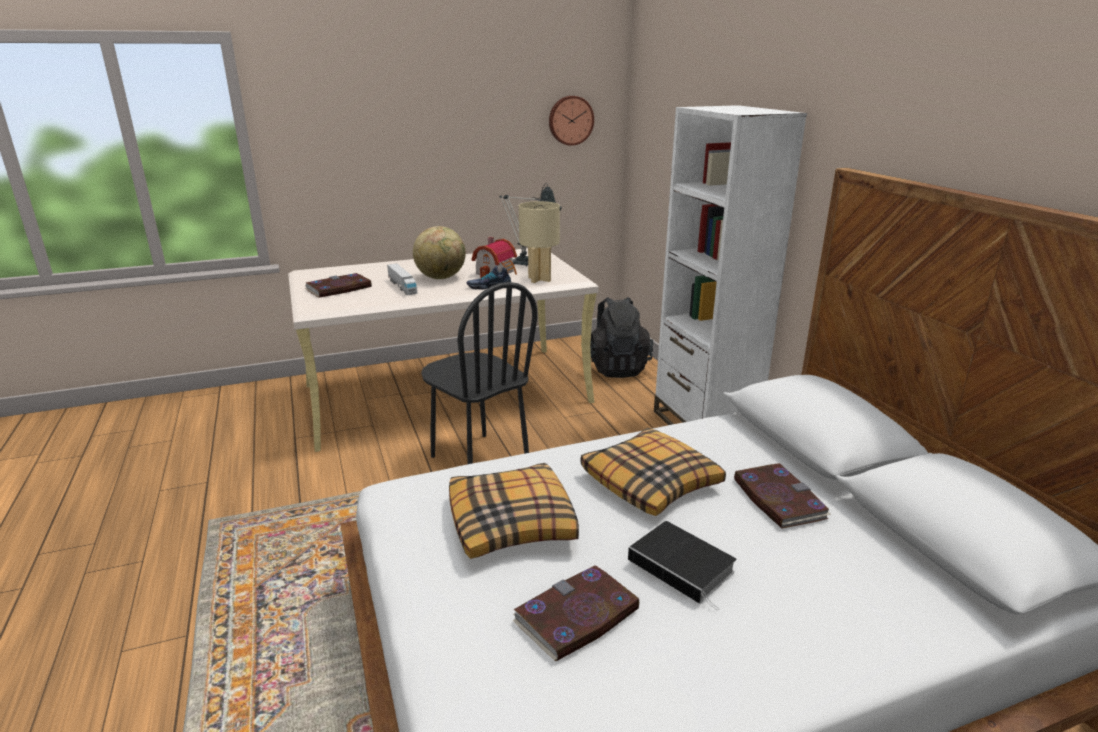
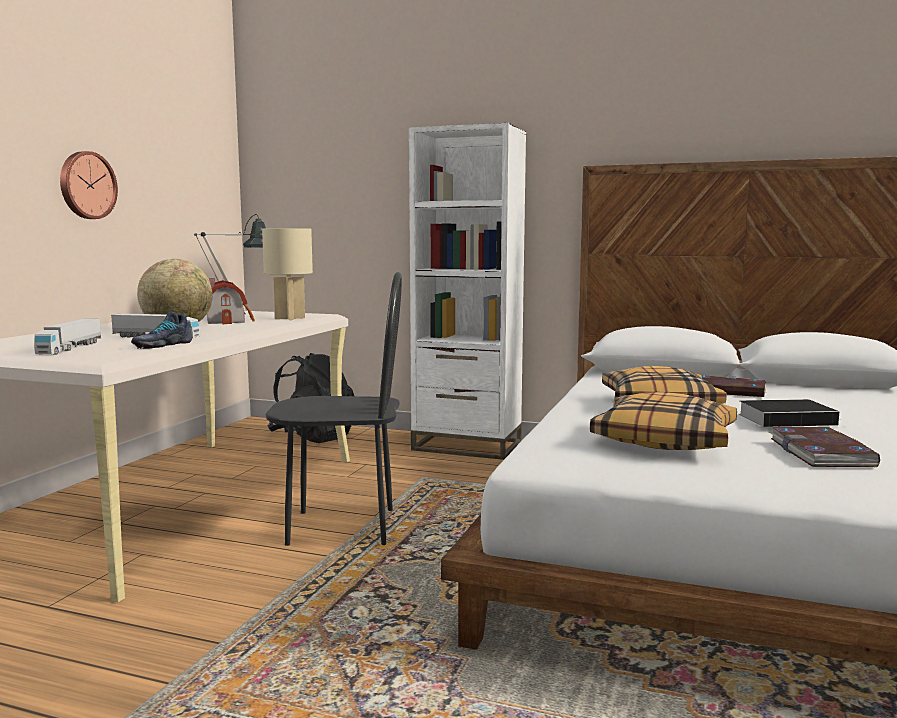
camera: 50 degrees left, 15 degrees down
book [305,273,372,298] -> toy truck [34,318,101,355]
shoe [467,266,511,289] -> shoe moved to [131,312,192,349]
wall clock [549,96,594,146] -> wall clock moved to [60,151,118,219]

